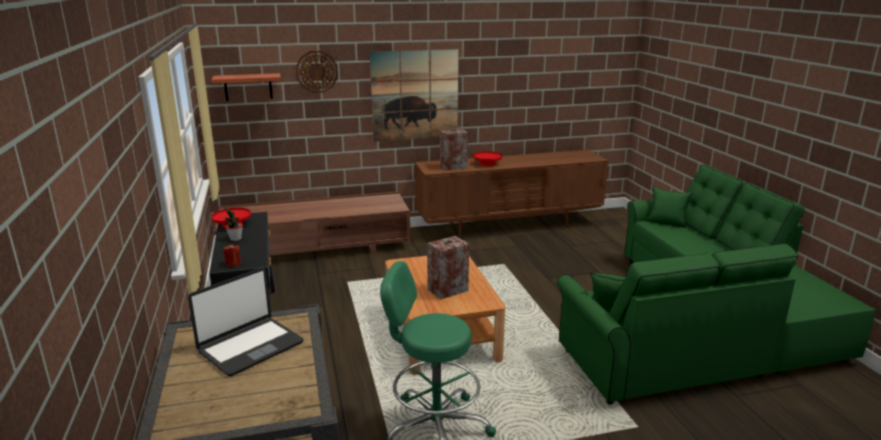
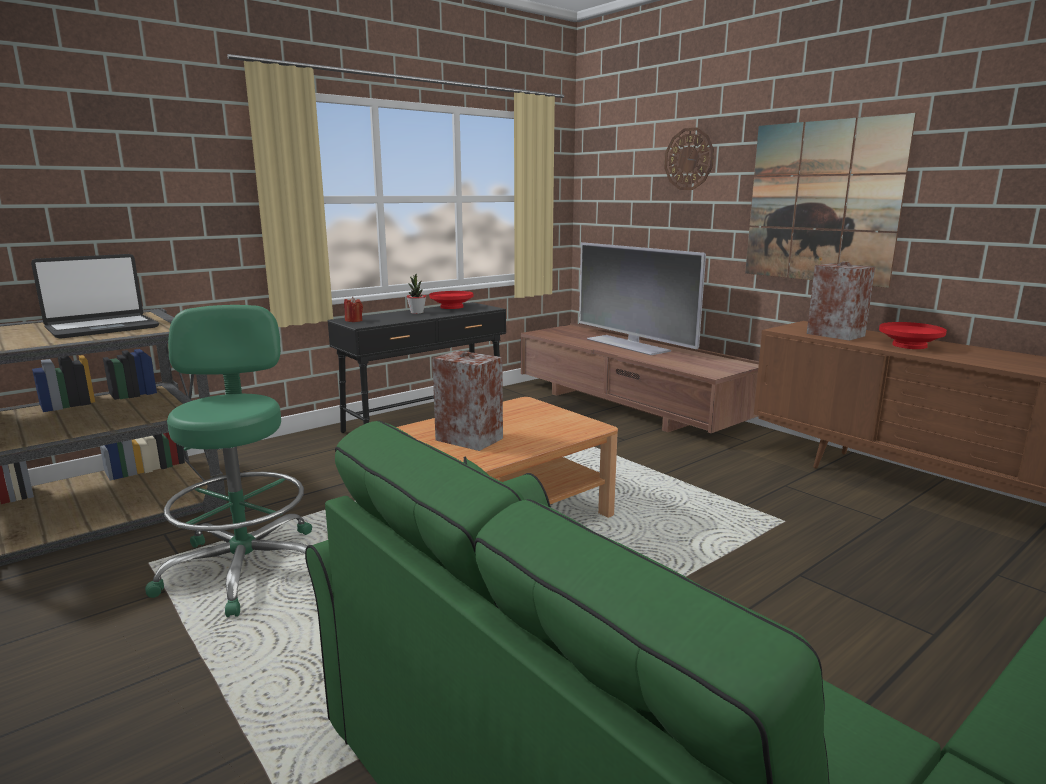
camera: 65 degrees right, 5 degrees down
laptop [188,268,304,376] -> laptop turned 60 degrees counterclockwise [31,254,159,339]
shelf [211,73,281,101] -> none
none -> television [579,242,706,355]

